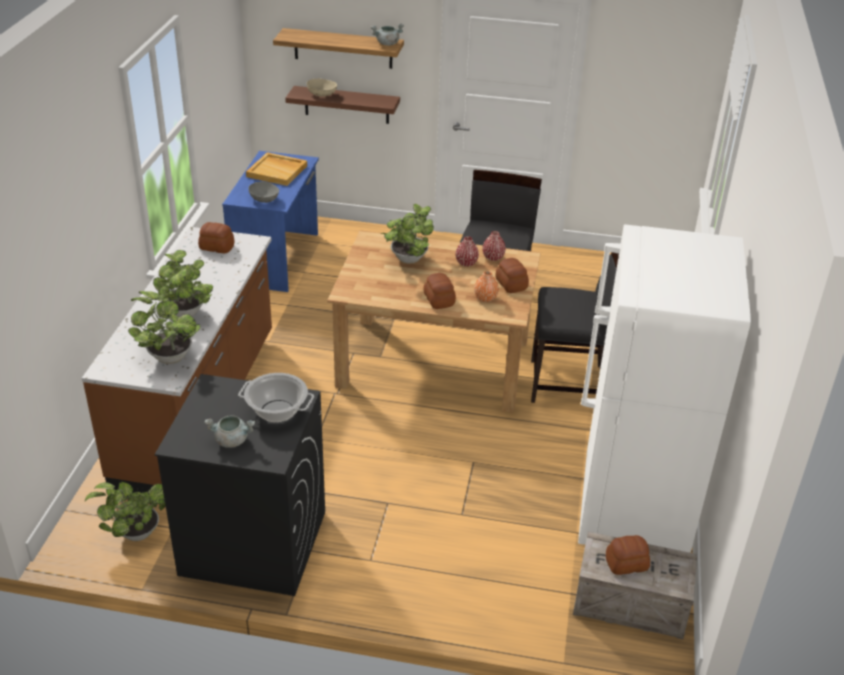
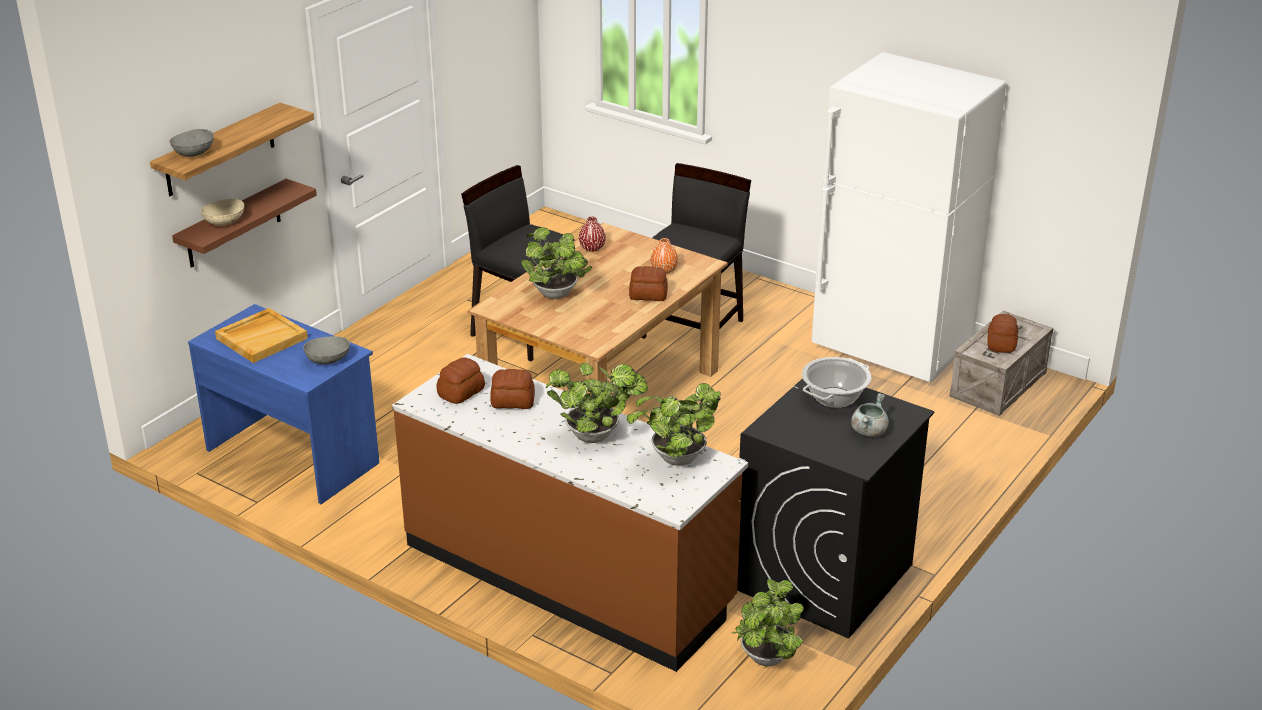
camera: 65 degrees left, 5 degrees down
grey cooking pot [371,23,404,46] -> none
red vase [455,236,479,267] -> none
bread [496,258,529,293] -> bread moved to [490,369,535,409]
none -> grey bowl [169,129,214,157]

